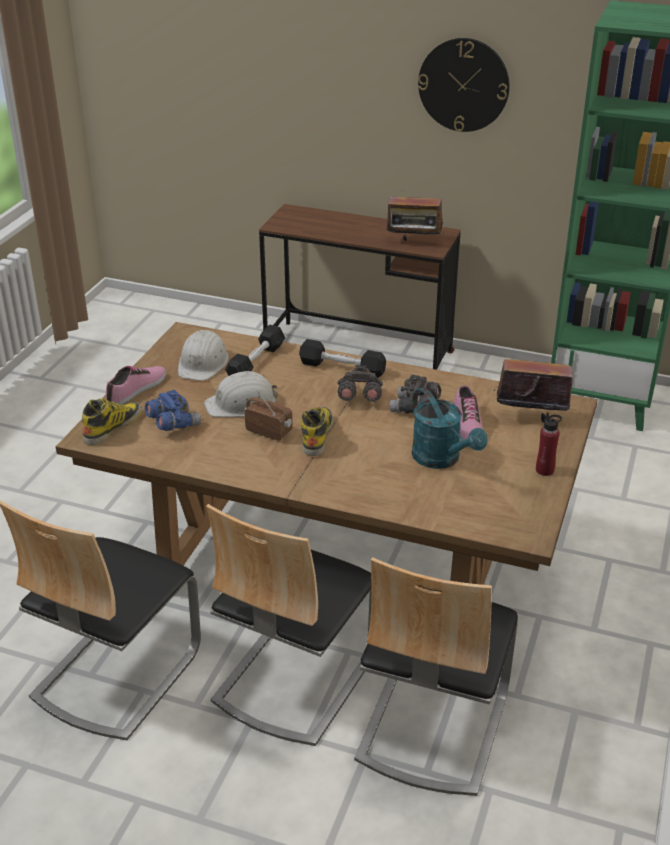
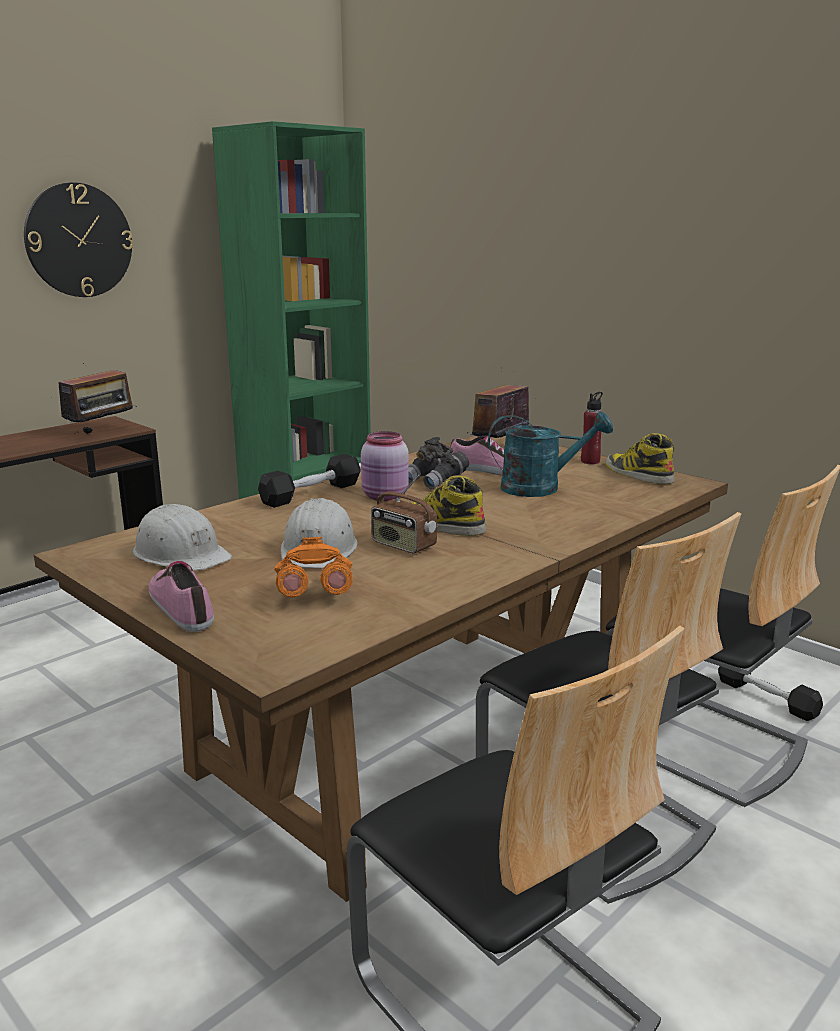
camera: 65 degrees left, 15 degrees down
boot [82,399,142,445] -> boot moved to [606,433,674,484]
blue binoculars [145,390,201,431] -> orange binoculars [274,537,353,597]
black dumbbell [225,325,285,376] -> black dumbbell moved to [718,666,823,721]
radio [245,390,293,441] -> radio turned 105 degrees counterclockwise [371,474,437,553]
grey binoculars [338,365,383,402] -> pink jar [361,431,409,501]

